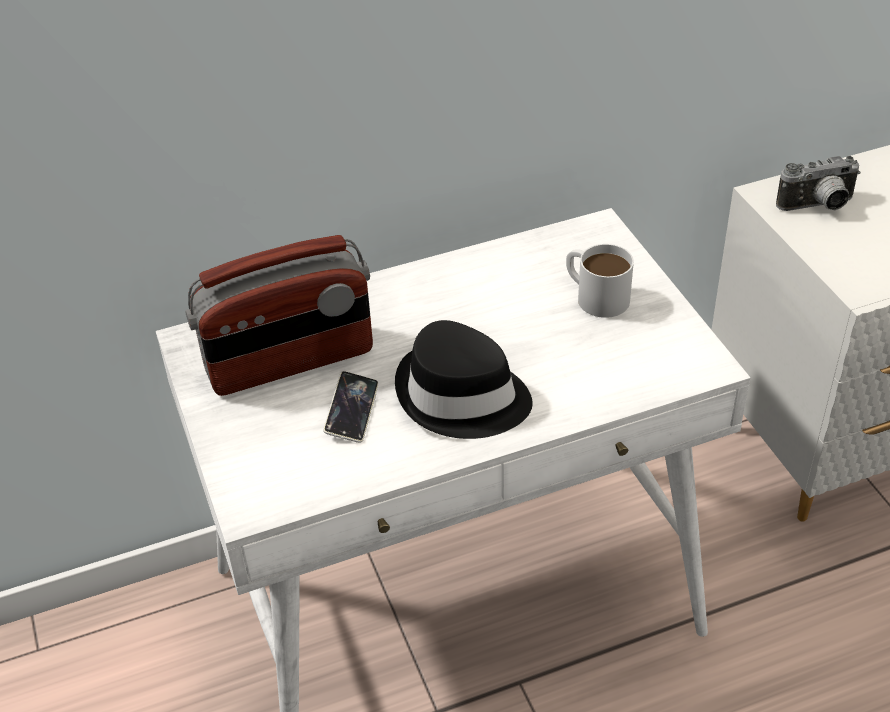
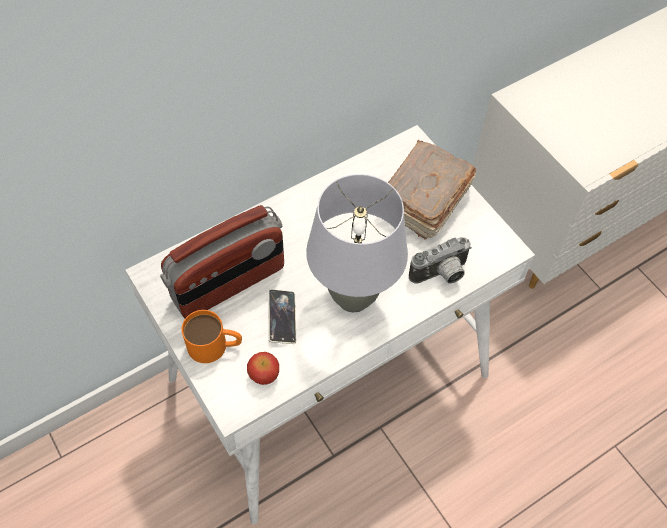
camera: 15 degrees left, 15 degrees up
black hat [395,320,533,439] -> grey table lamp [306,174,408,312]
white mug [566,244,634,318] -> brown book [388,140,476,240]
camera [776,156,861,211] -> camera moved to [409,237,472,284]
none -> orange mug [181,310,242,363]
none -> apple [247,352,279,385]

